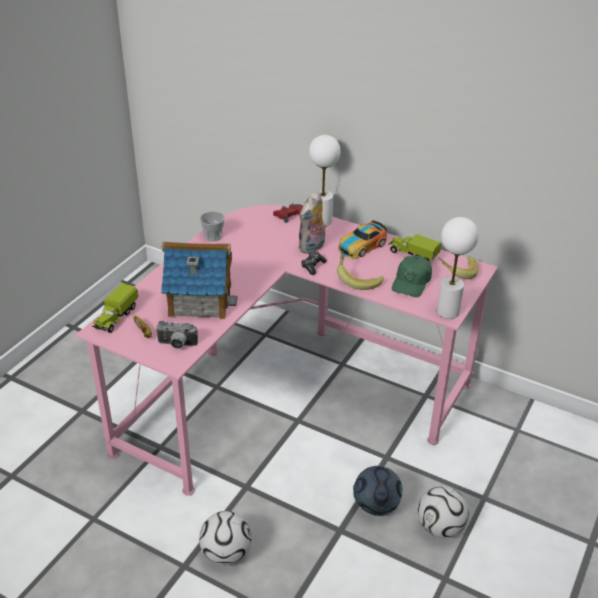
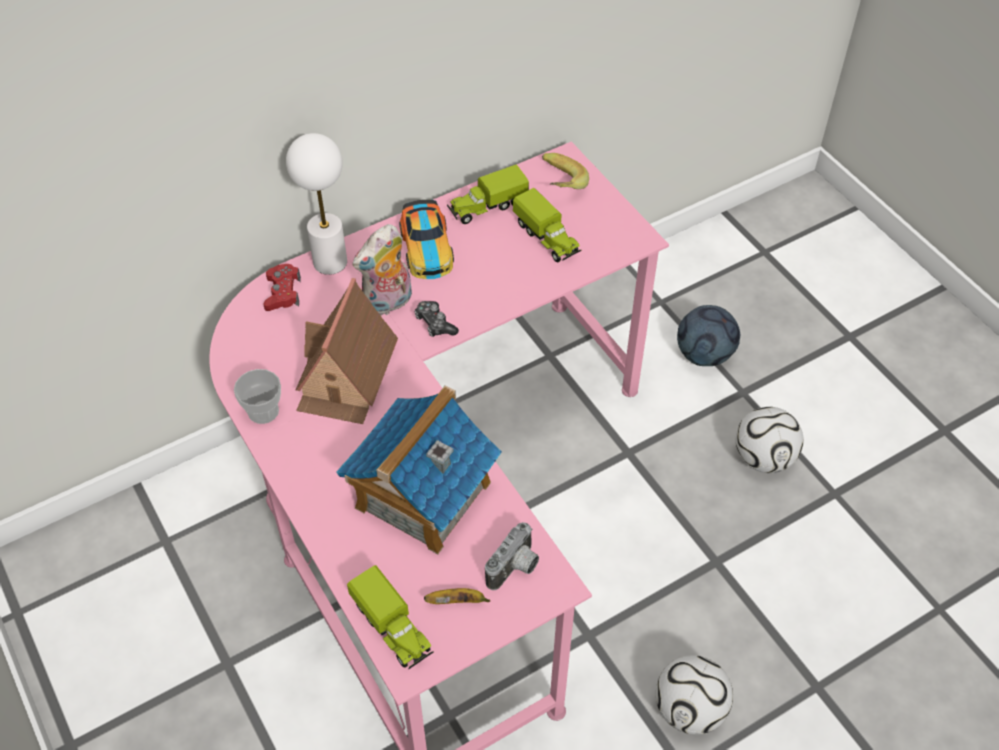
camera: 60 degrees left, 15 degrees up
plush toy [298,192,326,254] -> plush toy turned 75 degrees clockwise [353,224,412,317]
banana [337,251,384,290] -> none
football [353,466,402,516] -> football moved to [677,305,740,366]
green cap [392,256,432,297] -> toy truck [513,188,581,262]
white table lamp [437,217,479,319] -> none
none -> toy house [295,278,398,424]

